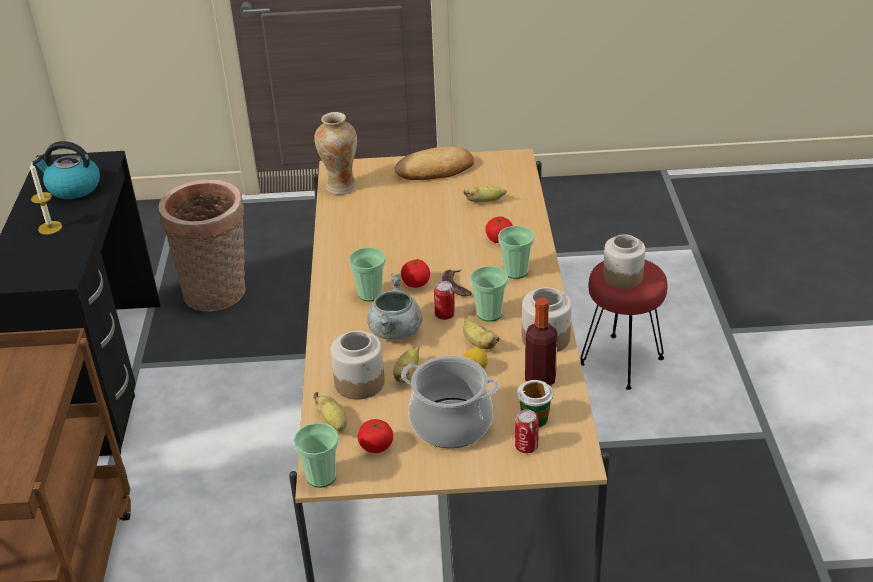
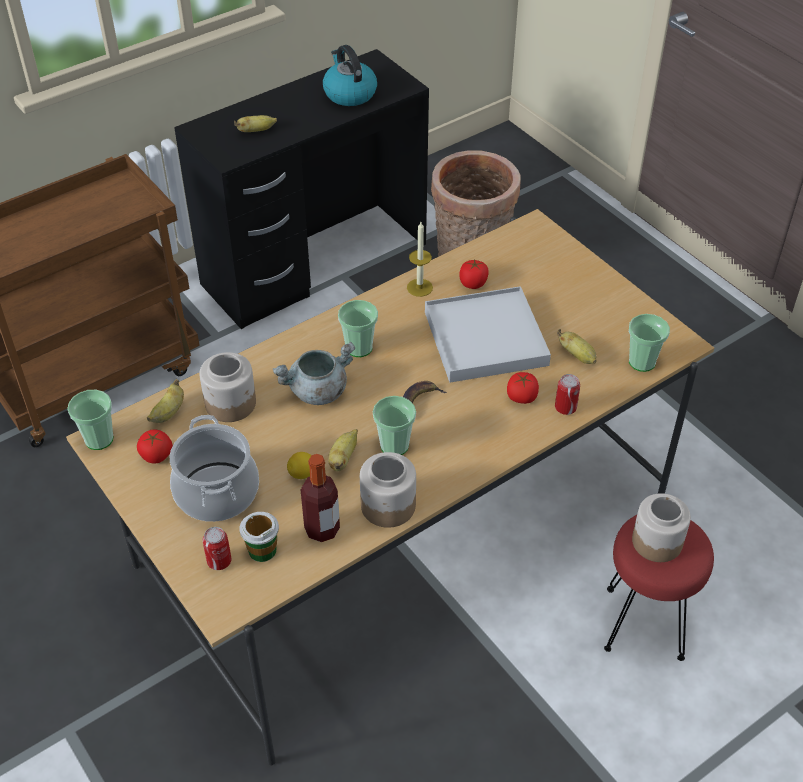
camera: 55 degrees right, 10 degrees up
candle [30,163,62,235] -> candle moved to [407,222,433,297]
vase [315,112,357,195] -> none
banana [393,347,419,383] -> banana moved to [234,115,277,132]
bread [394,146,474,180] -> none
tomato [401,259,430,288] -> tomato moved to [459,259,489,289]
can [434,281,455,320] -> can moved to [555,374,580,415]
cup [498,226,535,279] -> cup moved to [629,314,670,372]
none -> white tray [425,286,551,383]

